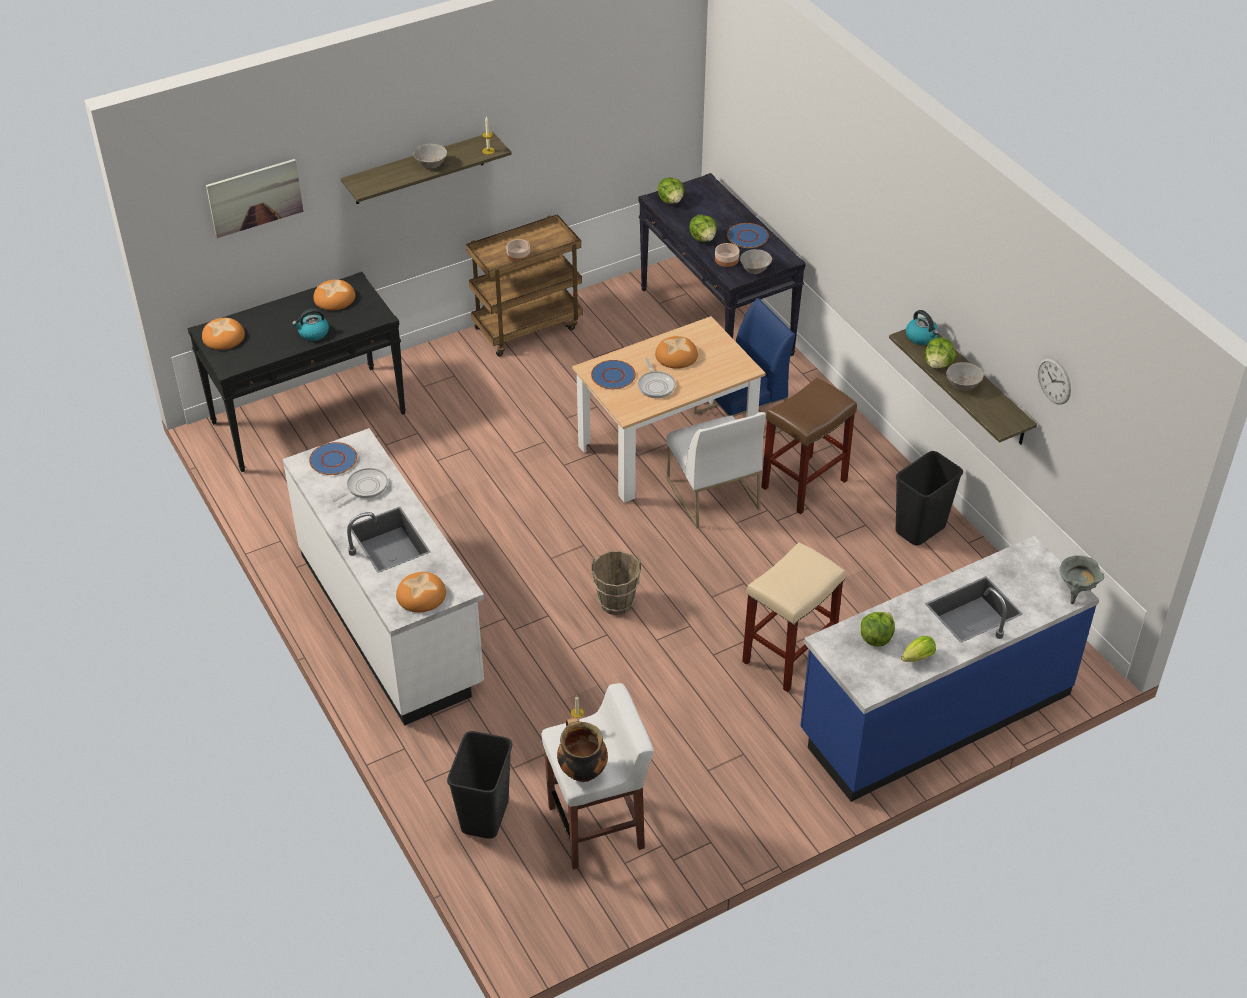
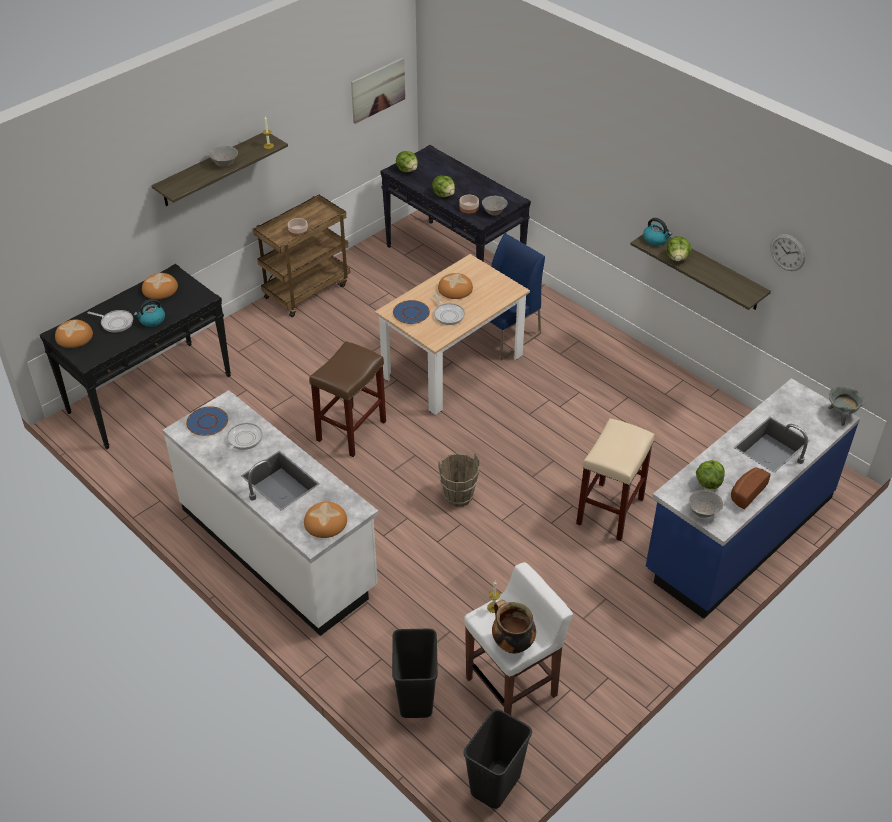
camera: 15 degrees left, 0 degrees up
picture [206,159,304,238] -> picture moved to [351,58,405,124]
white chair [666,412,766,528] -> none
blue plate [727,223,769,248] -> none
brown stool [761,378,857,514] -> brown stool moved to [309,341,386,457]
black trash can [896,451,963,546] -> black trash can moved to [463,709,532,809]
lettuce [901,636,936,662] -> bread [731,467,771,509]
grey bowl [946,362,984,390] -> grey bowl moved to [689,490,723,518]
none -> frying pan [88,310,133,333]

